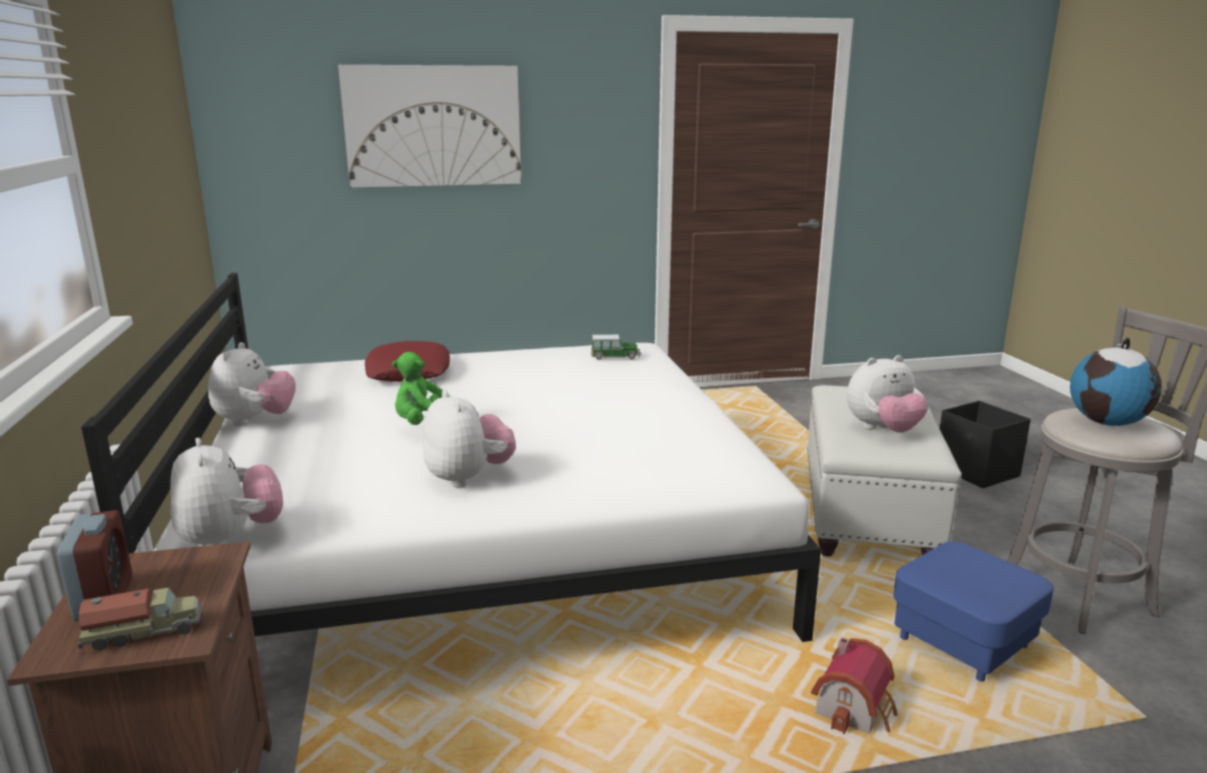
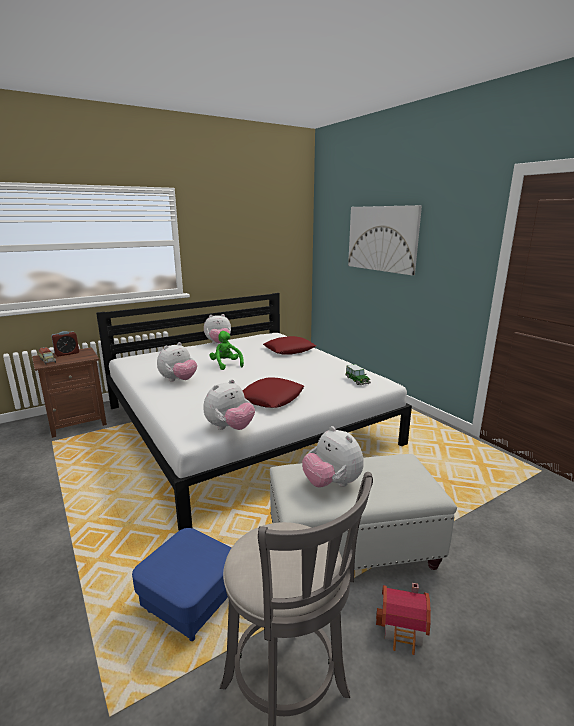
camera: 70 degrees right, 0 degrees up
plush toy [170,438,283,546] -> plush toy moved to [204,379,255,430]
toy house [811,637,898,734] -> toy house moved to [376,583,431,655]
black storage box [940,401,1031,488] -> none
globe [1070,337,1162,426] -> none
none -> red pillow [243,377,304,408]

